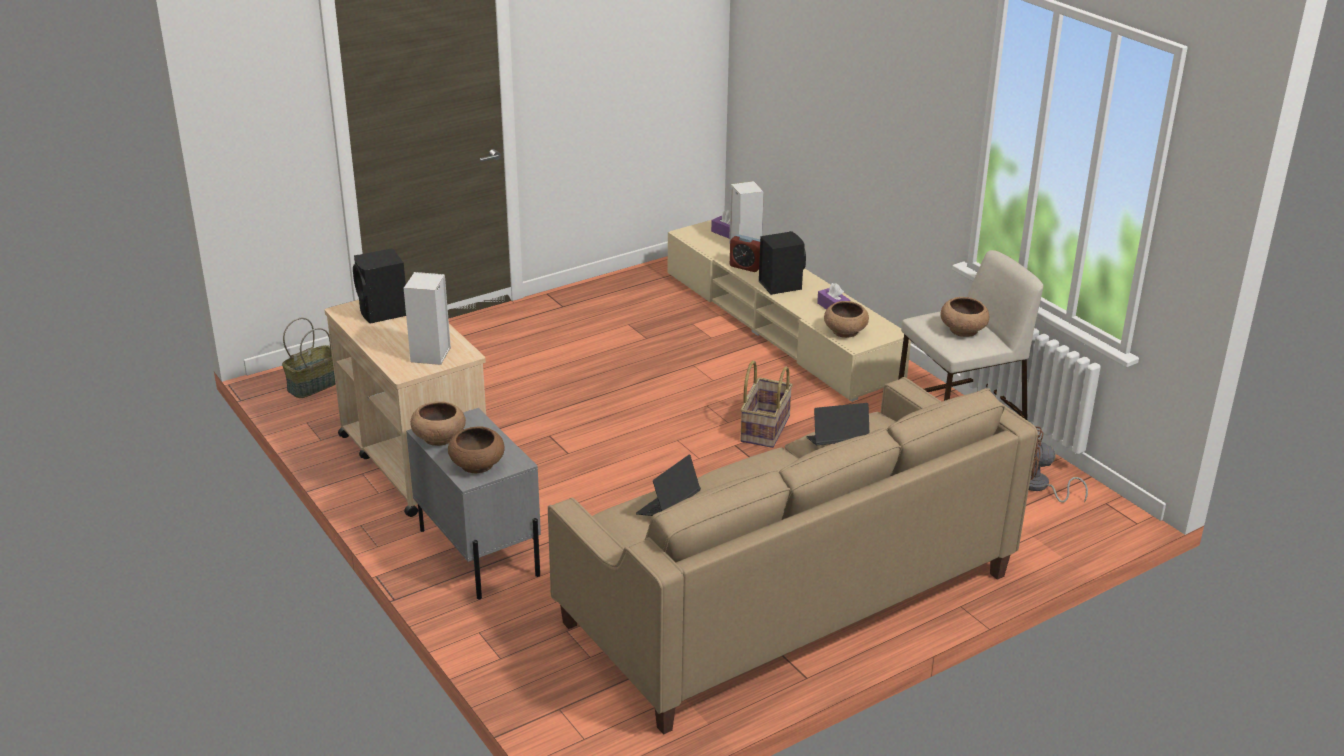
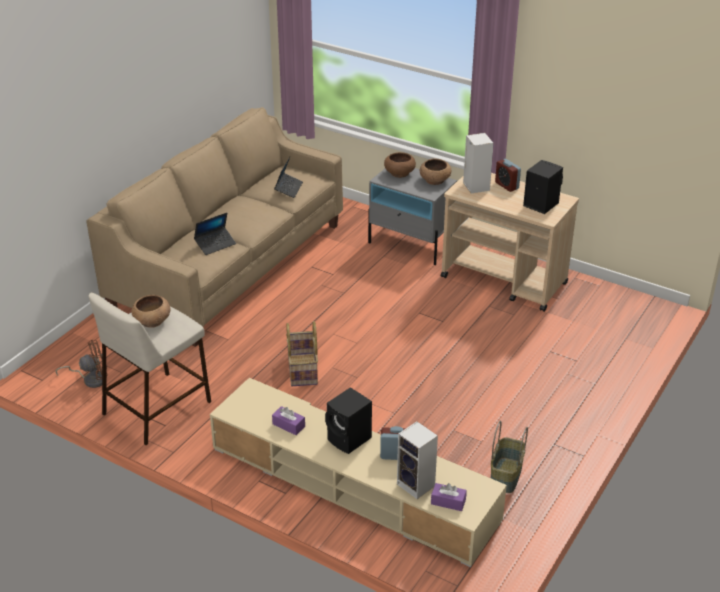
camera: 155 degrees right, 5 degrees up
basket [282,318,336,398] -> basket moved to [491,421,528,493]
brown bowl [824,301,869,338] -> none
none -> alarm clock [495,159,521,192]

